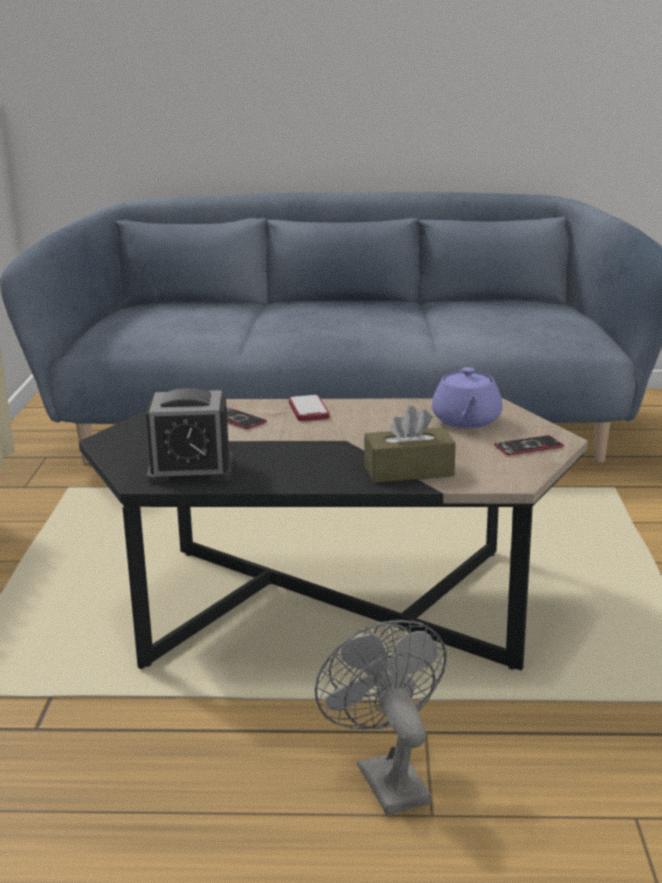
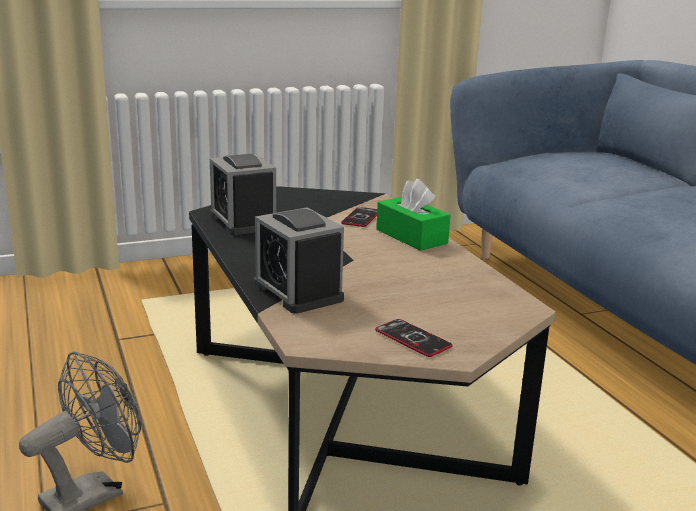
camera: 65 degrees right, 0 degrees up
phone [289,395,330,421] -> green tissue box [376,179,451,251]
brown tissue box [364,405,456,483] -> alarm clock [254,207,344,313]
purple teapot [432,367,503,428] -> none

